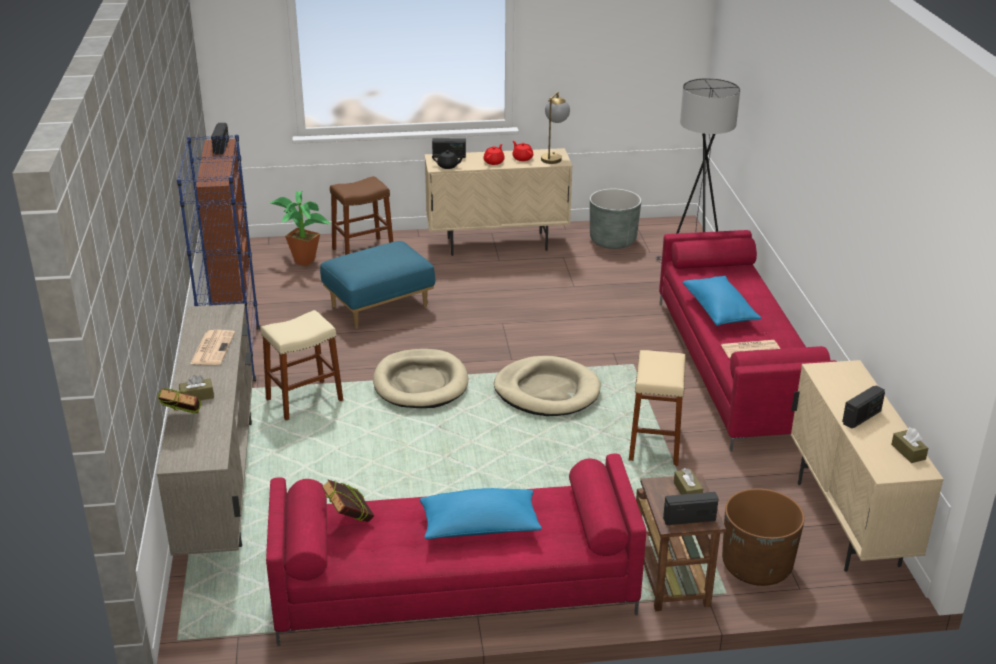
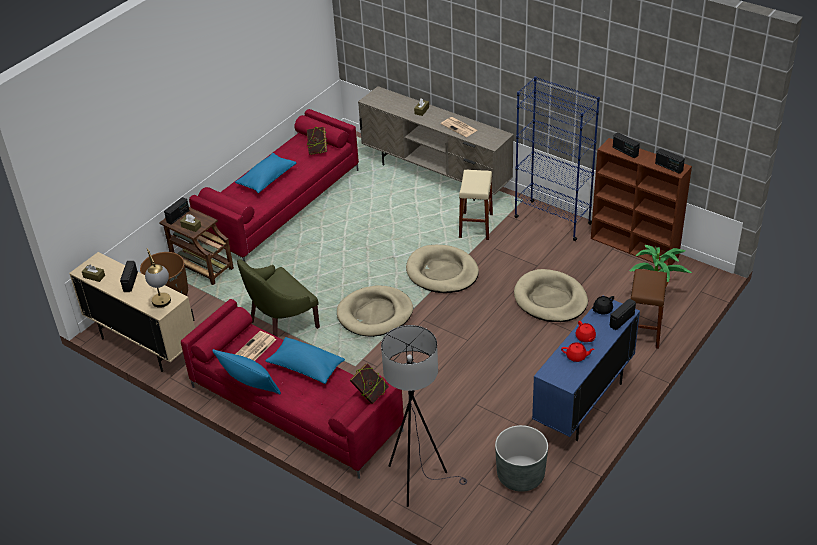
camera: 135 degrees right, 10 degrees up
book [158,388,202,413] -> book moved to [349,363,389,404]
blue ottoman [320,241,435,329] -> beige dog bed [514,269,588,322]
beige cabinet [425,148,573,256] -> blue cabinet [532,295,640,441]
table lamp [541,92,570,164] -> table lamp moved to [145,248,171,308]
beige stool [629,350,686,466] -> green armchair [237,259,320,337]
none -> blue pillow [212,349,281,395]
none -> radio [613,132,640,158]

